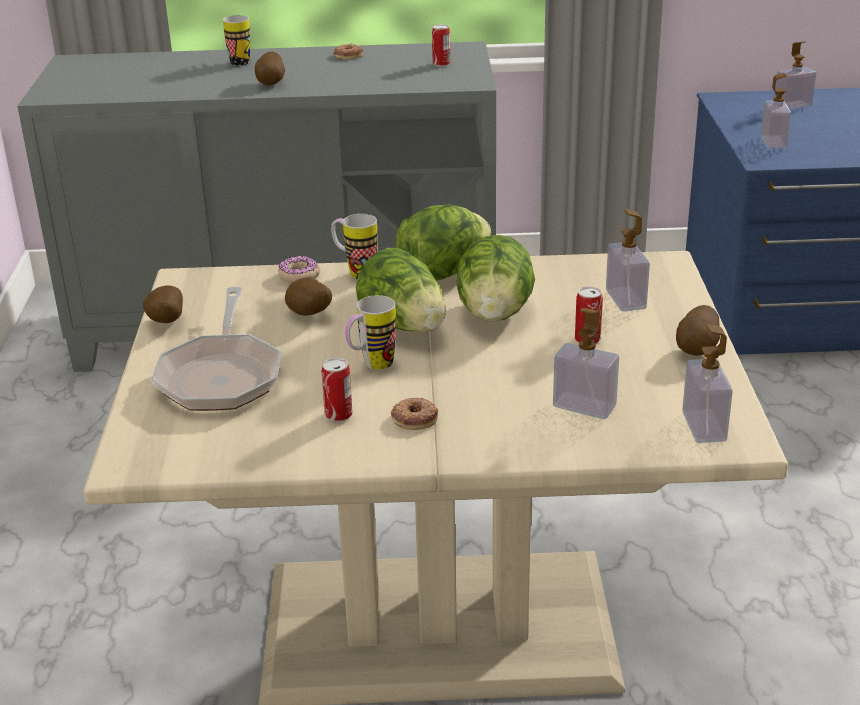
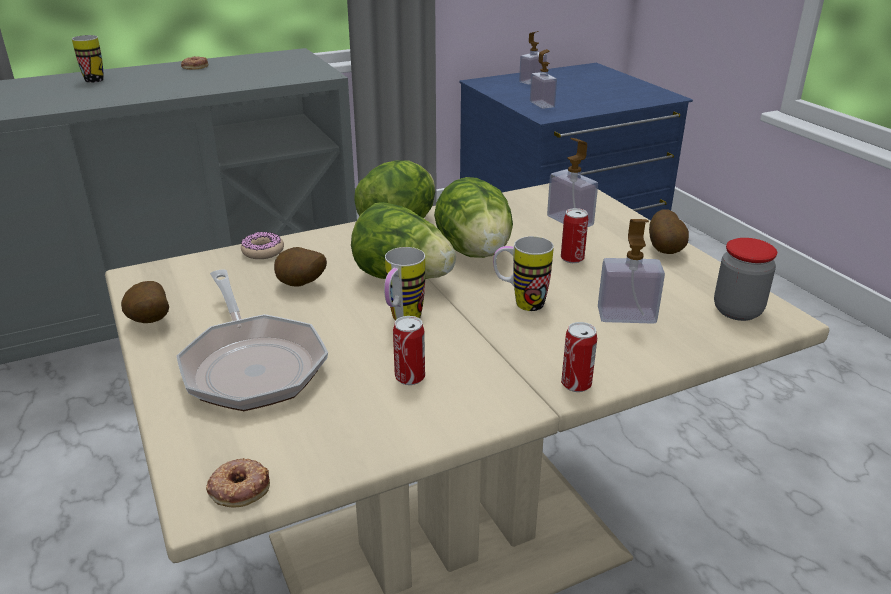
camera: 25 degrees left, 0 degrees up
potato [255,52,285,85] -> none
mug [331,214,378,279] -> mug moved to [493,236,554,311]
donut [391,397,438,430] -> donut moved to [206,458,270,507]
can [432,24,450,67] -> can moved to [561,322,597,392]
soap dispenser [682,324,733,443] -> jar [714,238,777,321]

